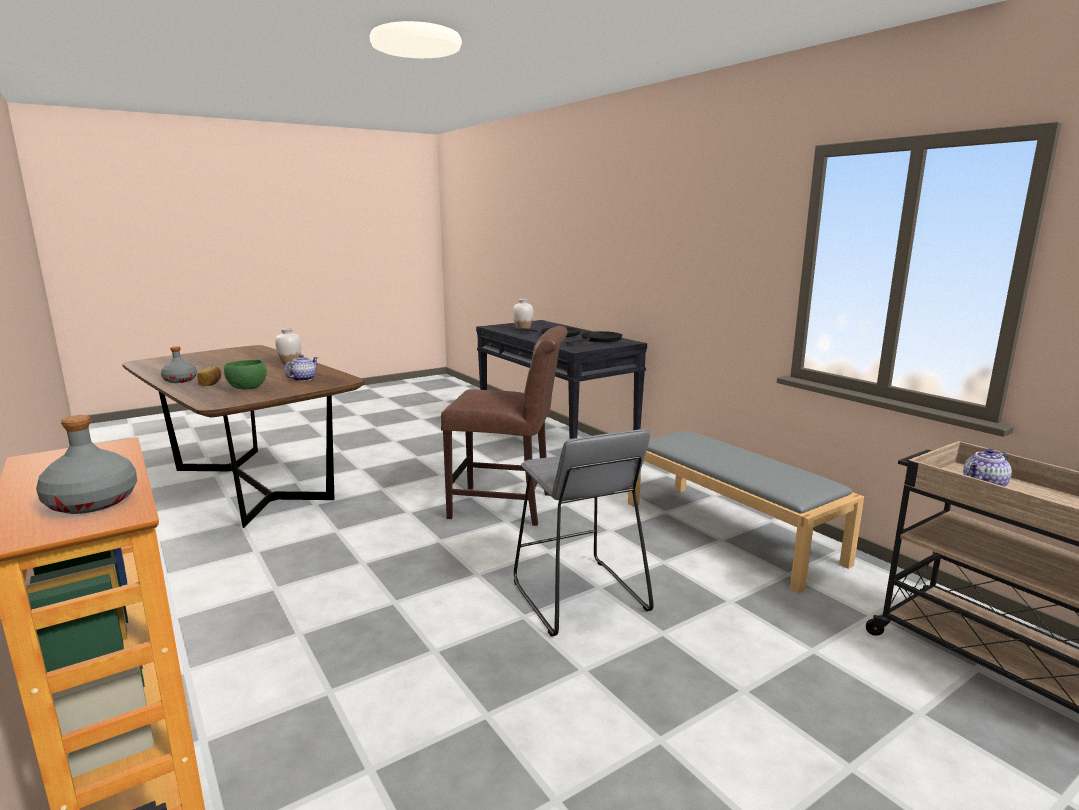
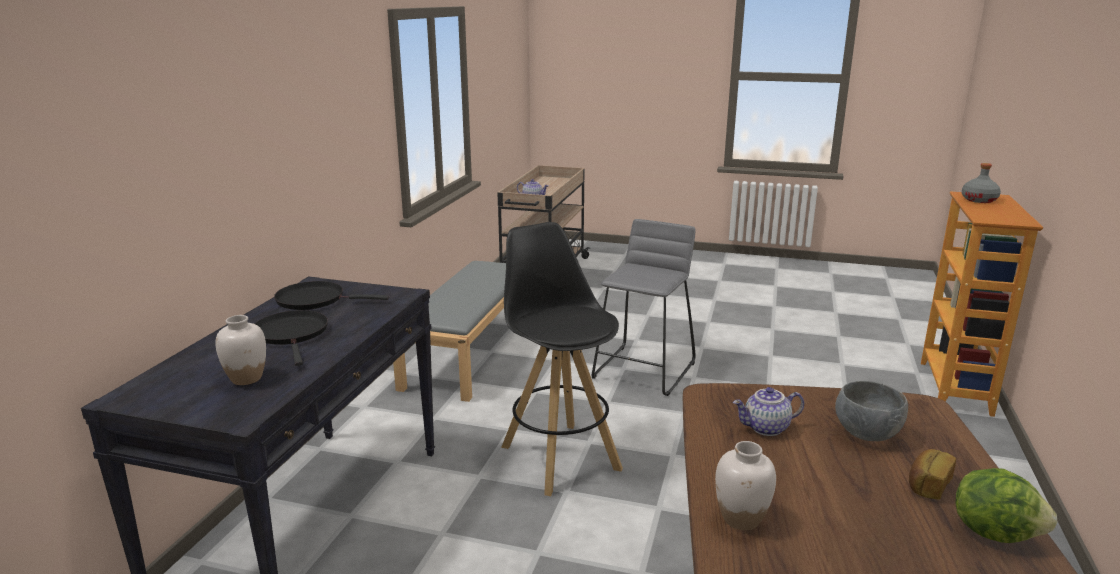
camera: 130 degrees left, 5 degrees up
grey bottle [161,346,197,383] -> lettuce [955,468,1057,543]
green bowl [224,360,267,389] -> grey bowl [835,381,908,441]
brown chair [441,326,567,526] -> black stool [501,222,623,496]

